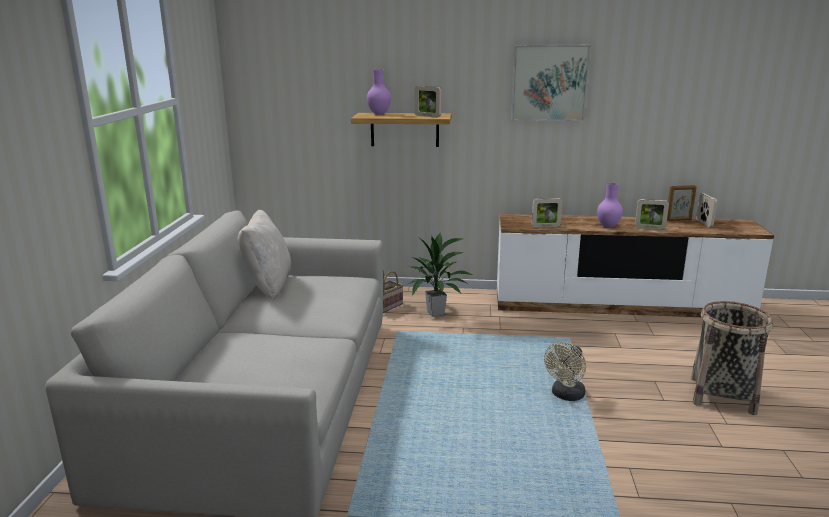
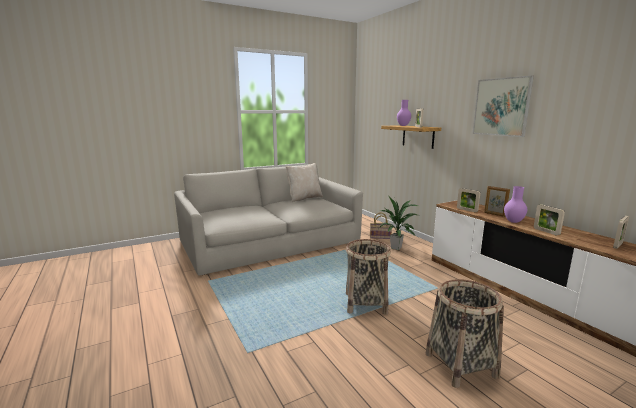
camera: 55 degrees right, 5 degrees down
beige fan [544,342,586,401] -> basket [346,239,391,315]
picture frame [667,185,697,221] -> picture frame moved to [484,186,510,217]

